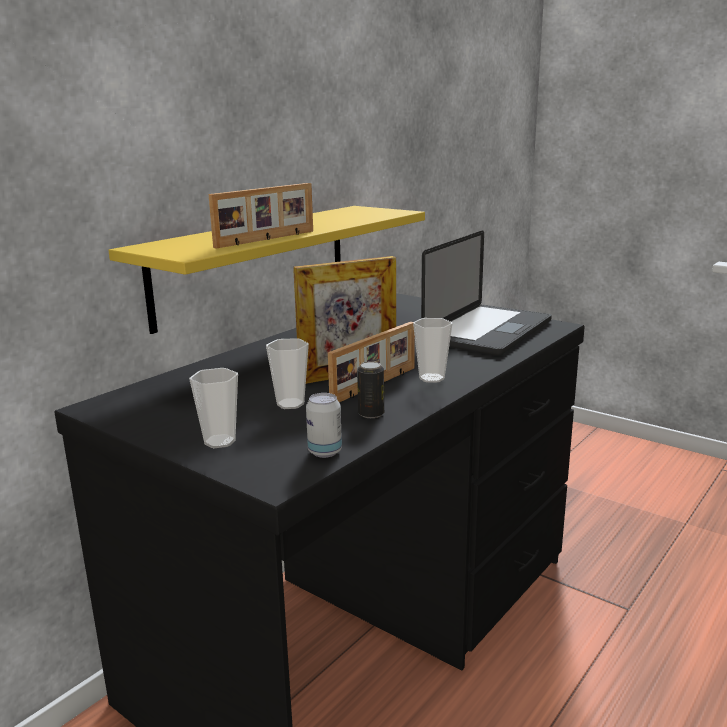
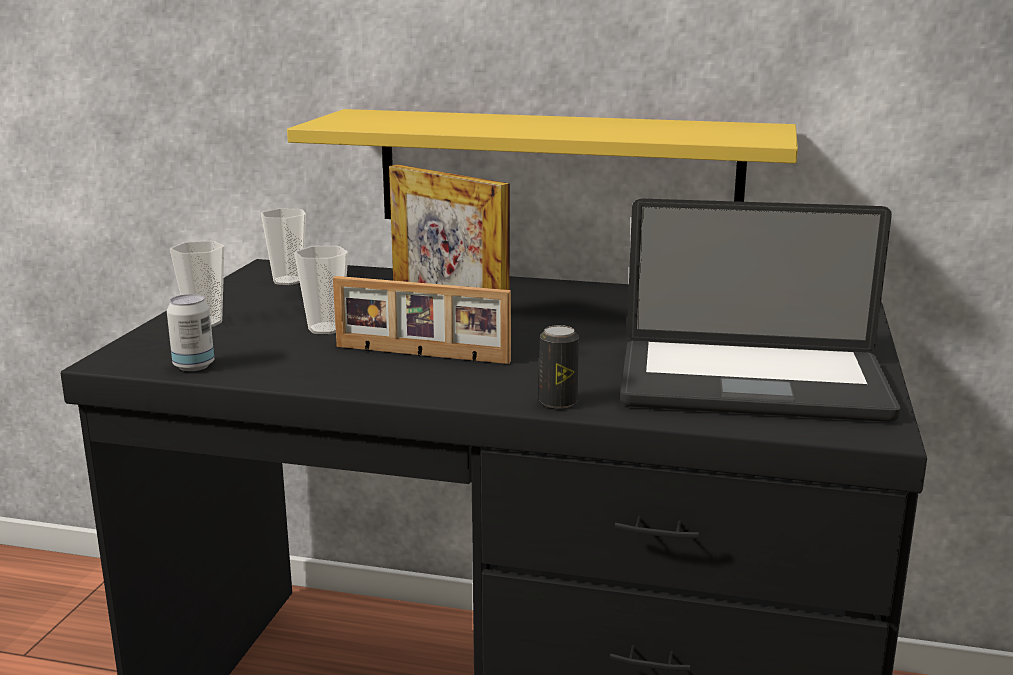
camera: 65 degrees right, 0 degrees up
picture frame [209,183,313,249] -> none
can [357,361,384,418] -> can moved to [539,325,579,409]
cup [413,318,453,383] -> cup moved to [261,208,306,285]

